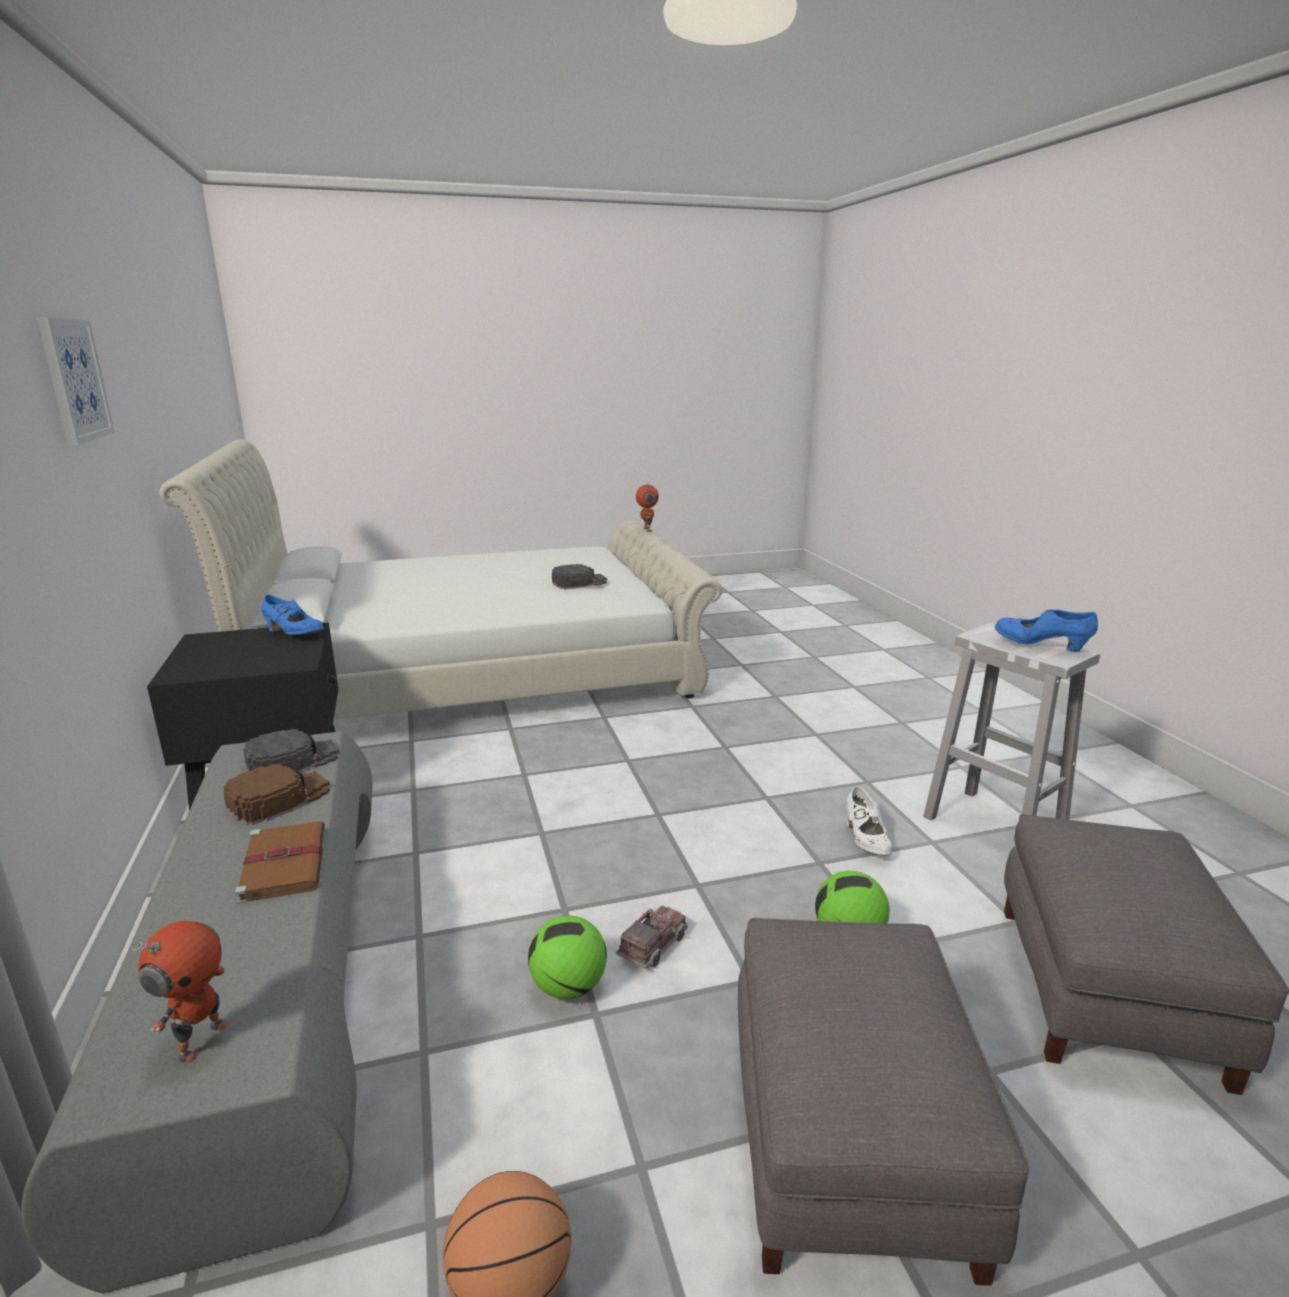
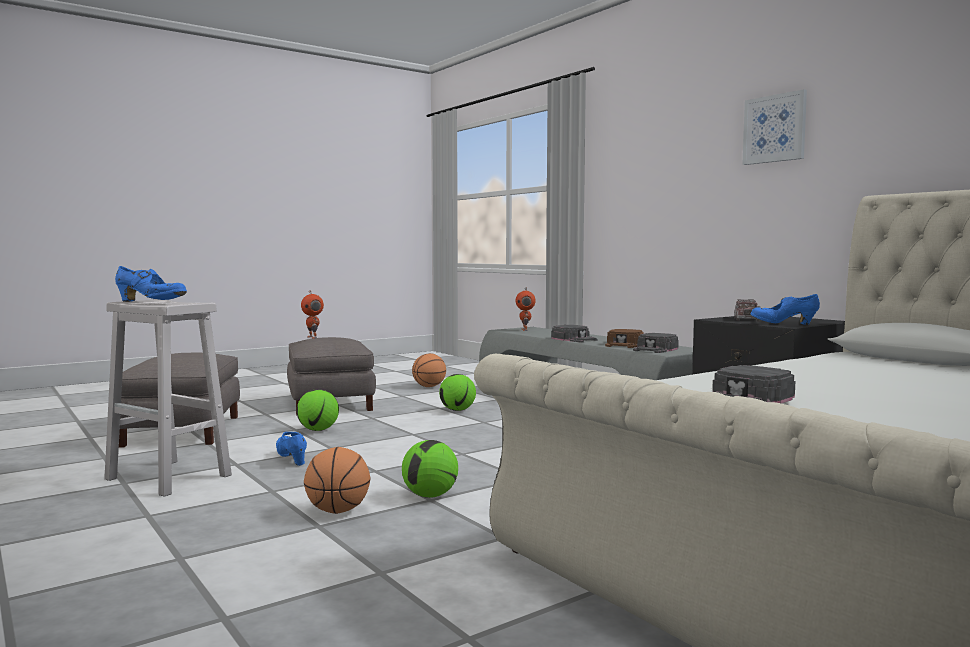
camera: 160 degrees right, 15 degrees down
brown book [235,821,325,905] -> black cap [551,325,598,342]
toy truck [616,905,688,969] -> toy truck moved to [734,299,760,321]
toy robot [636,483,659,532] -> toy robot moved to [301,291,324,339]
white shoe [846,786,892,856] -> blue shoe [276,432,307,466]
none -> basketball [304,447,371,514]
none -> football [402,440,458,498]

